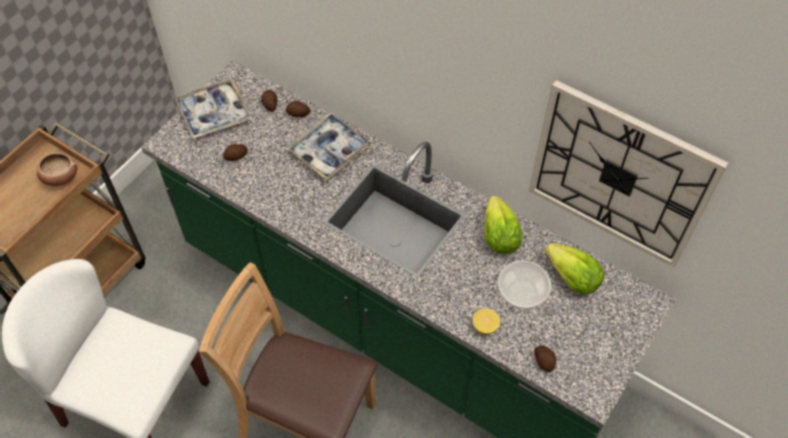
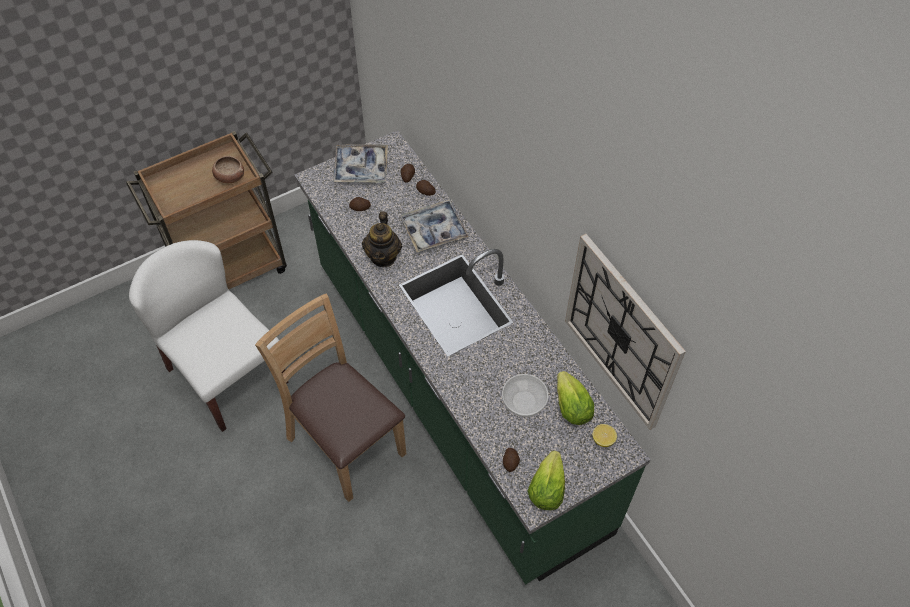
camera: 25 degrees right, 0 degrees up
lemon [473,309,500,334] -> lemon moved to [593,424,617,447]
lettuce [484,196,522,254] -> lettuce moved to [528,451,565,510]
none -> teapot [362,211,402,267]

